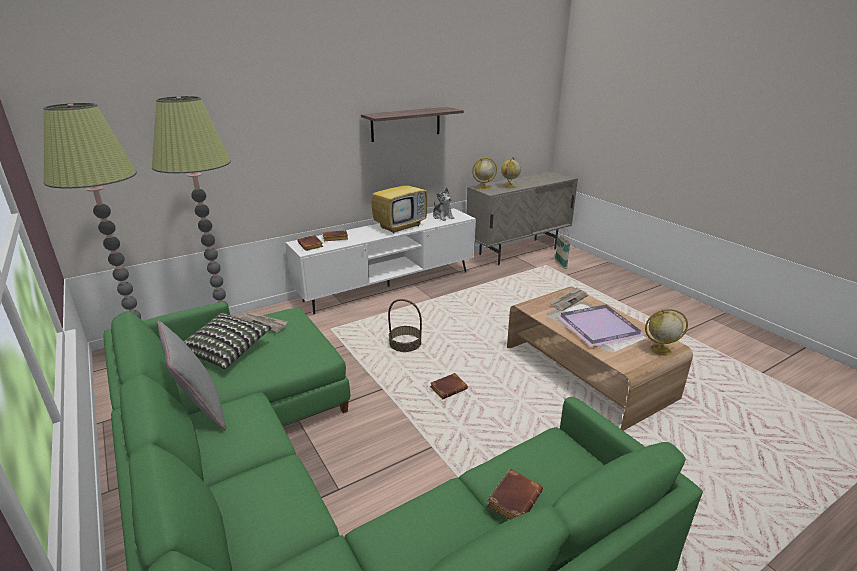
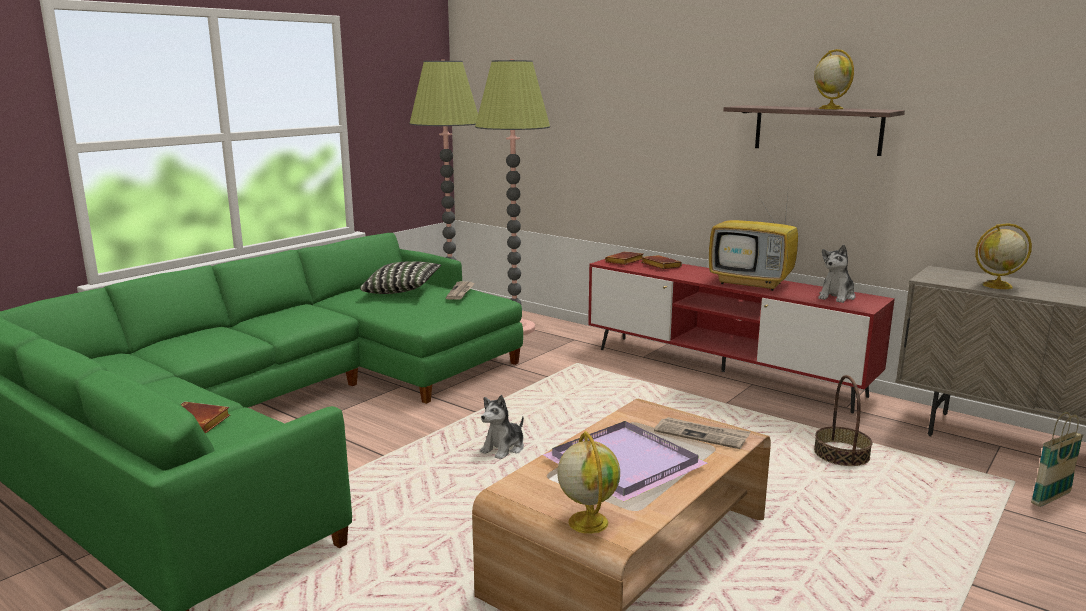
camera: 70 degrees right, 10 degrees down
grey pillow [157,320,226,430] -> none
white tv stand [286,208,476,314] -> red tv stand [588,259,895,413]
basket [388,299,422,352] -> basket moved to [814,375,872,466]
brown book [430,373,468,399] -> plush toy [480,395,524,459]
globe [472,158,497,189] -> globe moved to [814,49,854,109]

